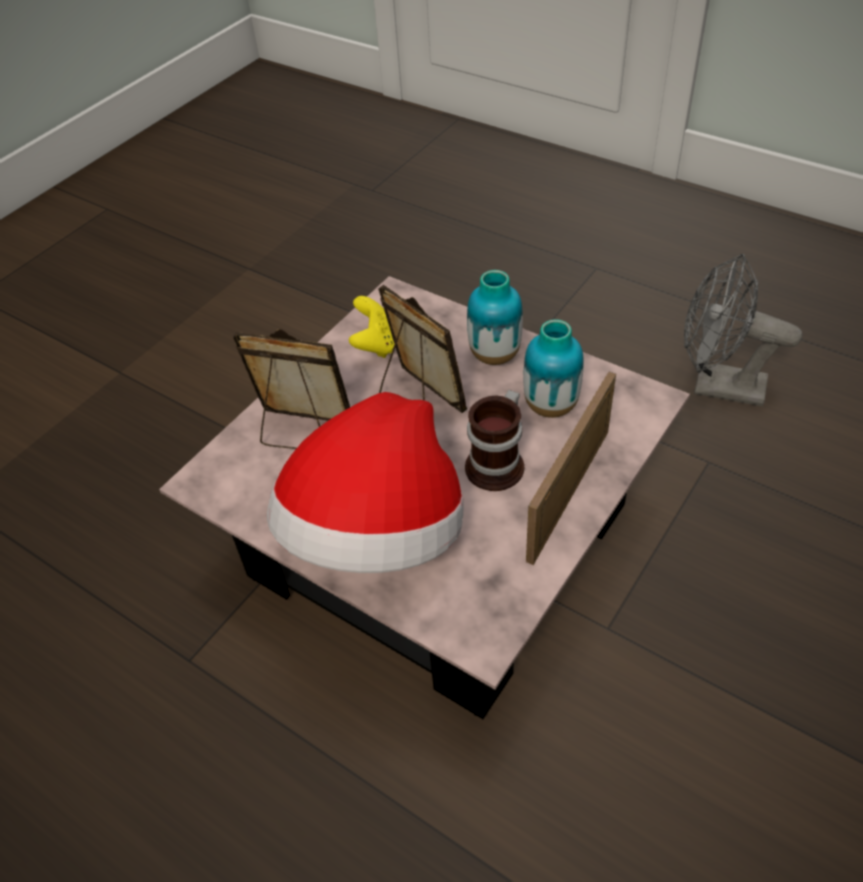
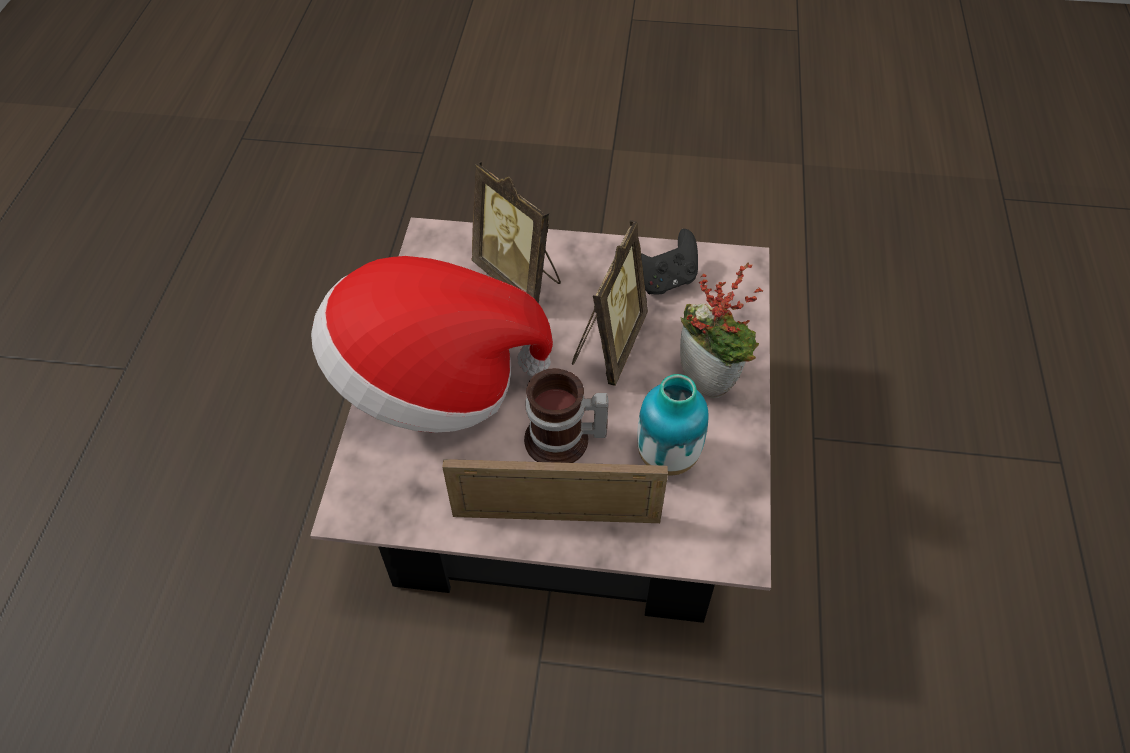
camera: 60 degrees right, 5 degrees up
picture frame [233,329,350,449] -> picture frame turned 150 degrees clockwise [471,162,561,304]
yellow game controller [349,296,394,358] -> black game controller [641,229,698,295]
vase [467,270,523,365] -> potted plant [680,262,763,398]
grey fan [684,254,802,406] -> none

